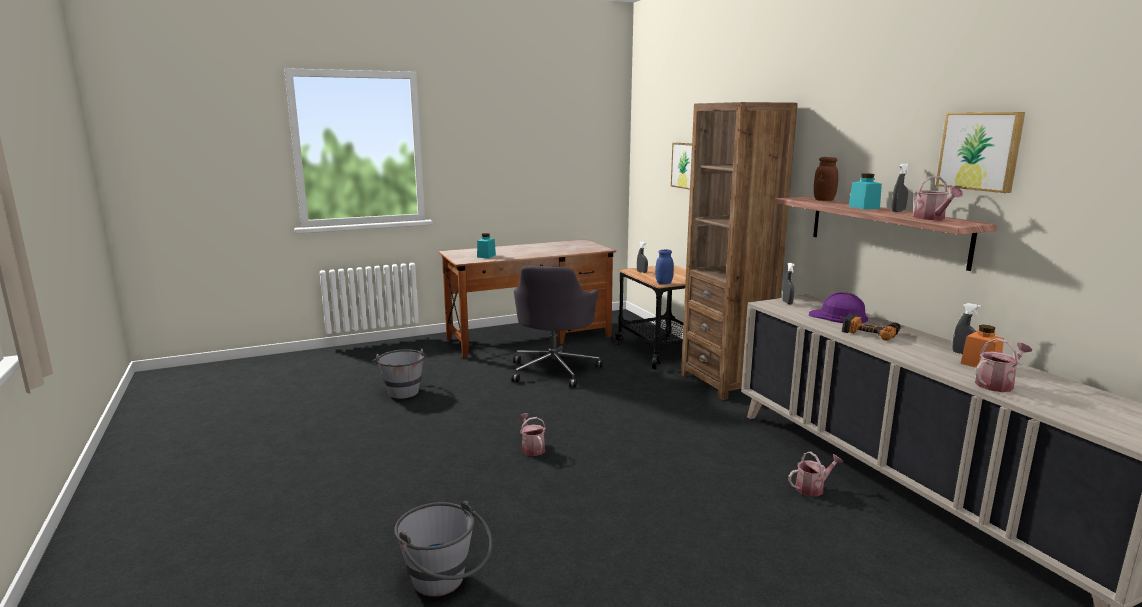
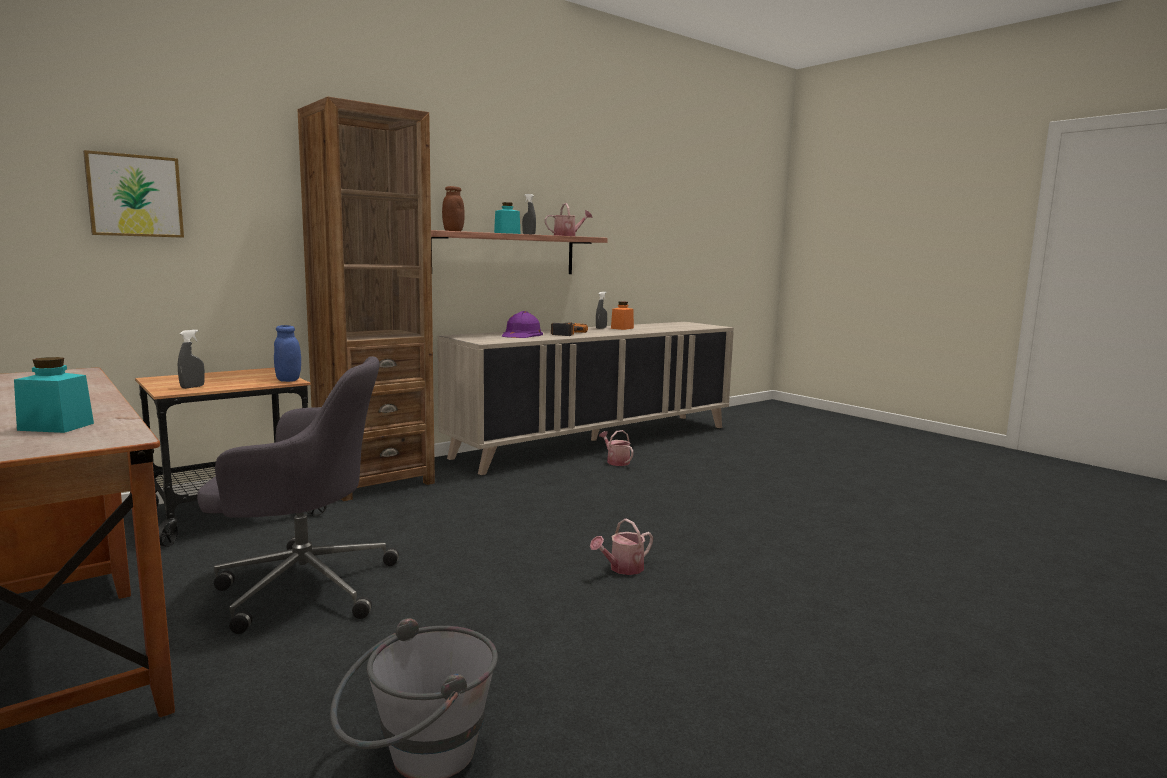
camera: 105 degrees left, 5 degrees down
grey bucket [394,501,492,597] -> none
grey spray bottle [782,262,795,304] -> none
picture [936,112,1025,193] -> none
watering can [975,338,1032,392] -> none

